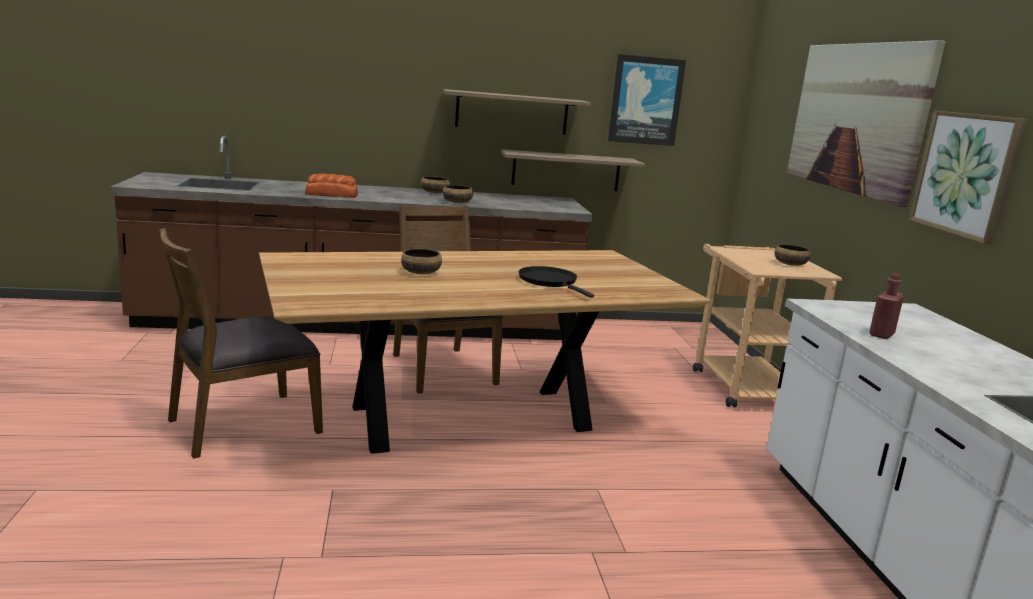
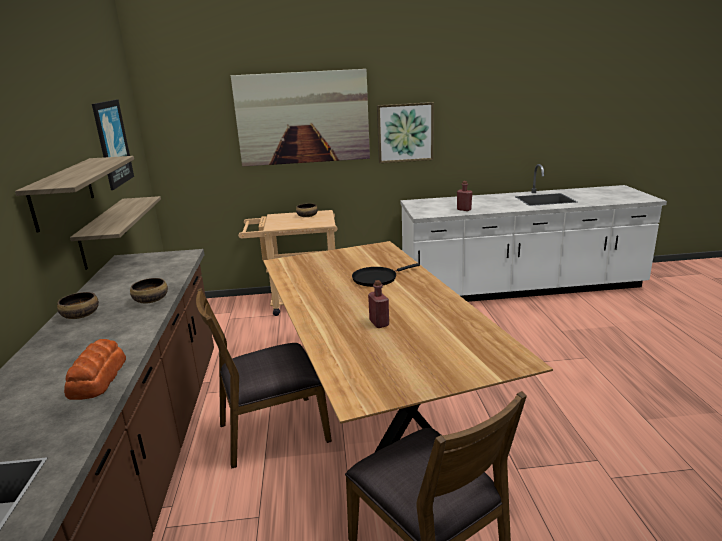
camera: 85 degrees left, 5 degrees up
bowl [401,249,442,274] -> red bottle [368,280,389,328]

